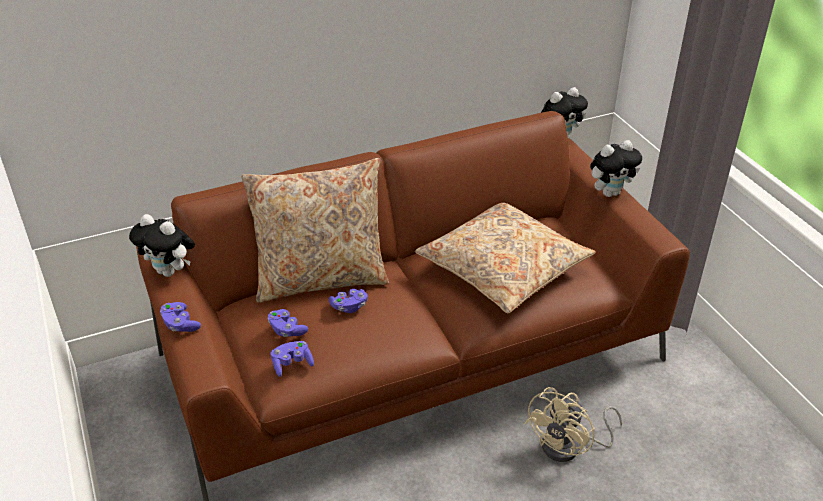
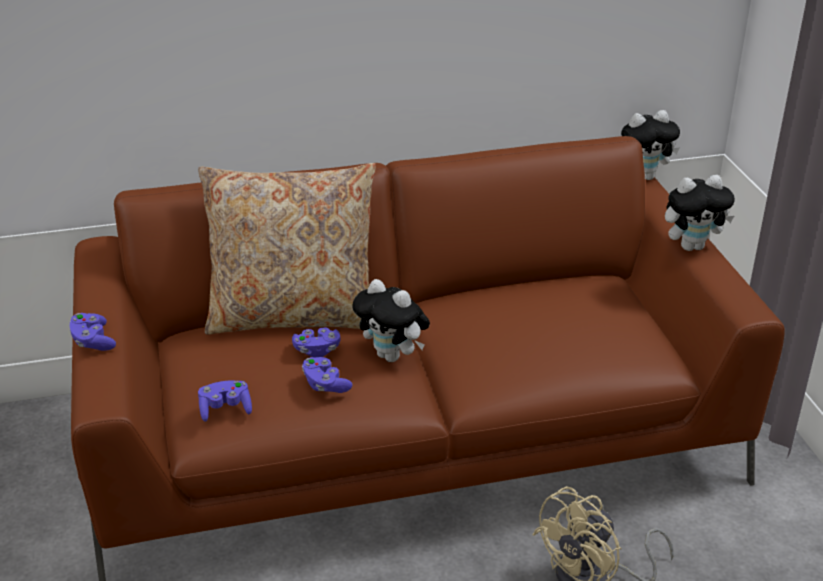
camera: 10 degrees right, 5 degrees down
plush toy [129,214,195,277] -> plush toy moved to [352,279,430,362]
purple game controller [268,309,308,337] -> purple game controller moved to [302,357,353,393]
beige pillow [415,203,596,314] -> none

